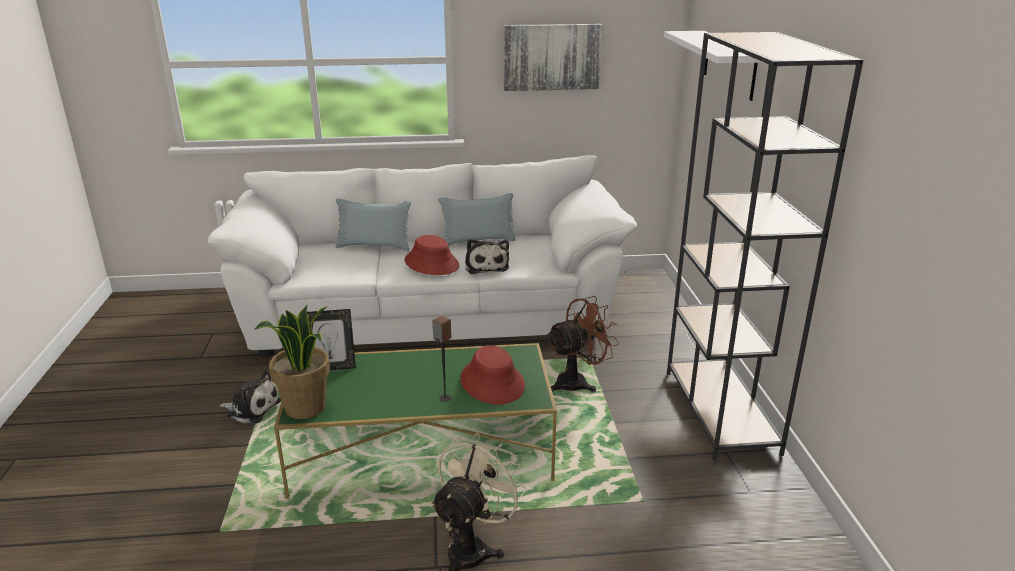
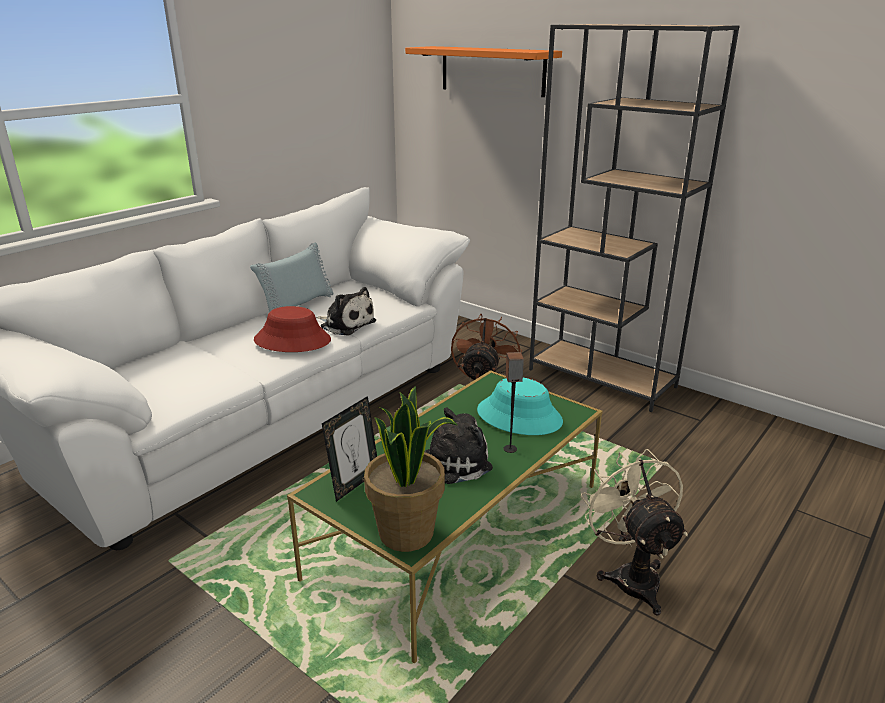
camera: 45 degrees left, 0 degrees up
plush toy [219,371,281,423] -> plush toy moved to [424,407,493,484]
blue pillow [335,198,411,251] -> none
red hat [461,345,525,404] -> turquoise hat [477,378,563,435]
picture [504,24,603,91] -> none
white shelf [664,31,764,101] -> orange shelf [405,46,562,97]

